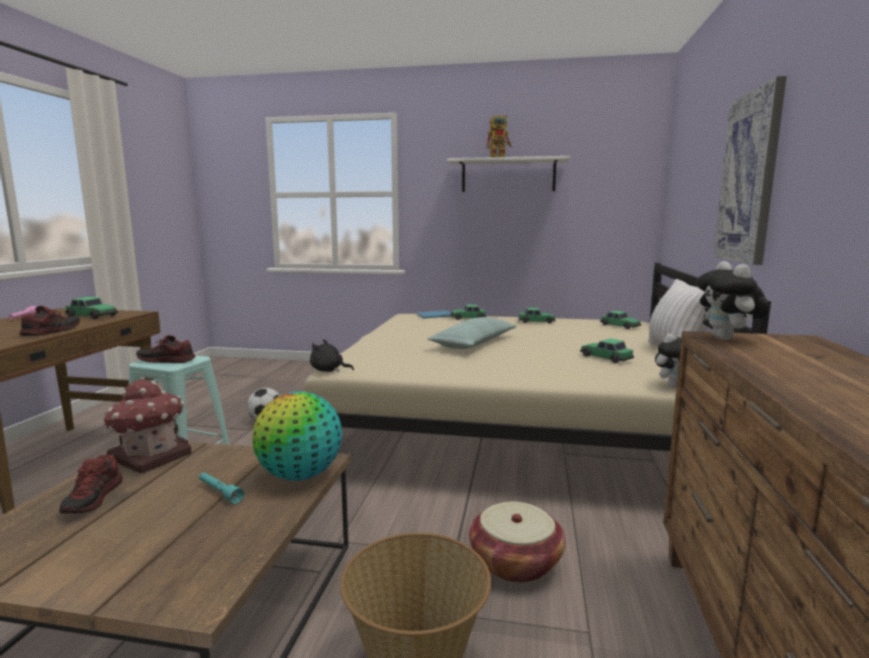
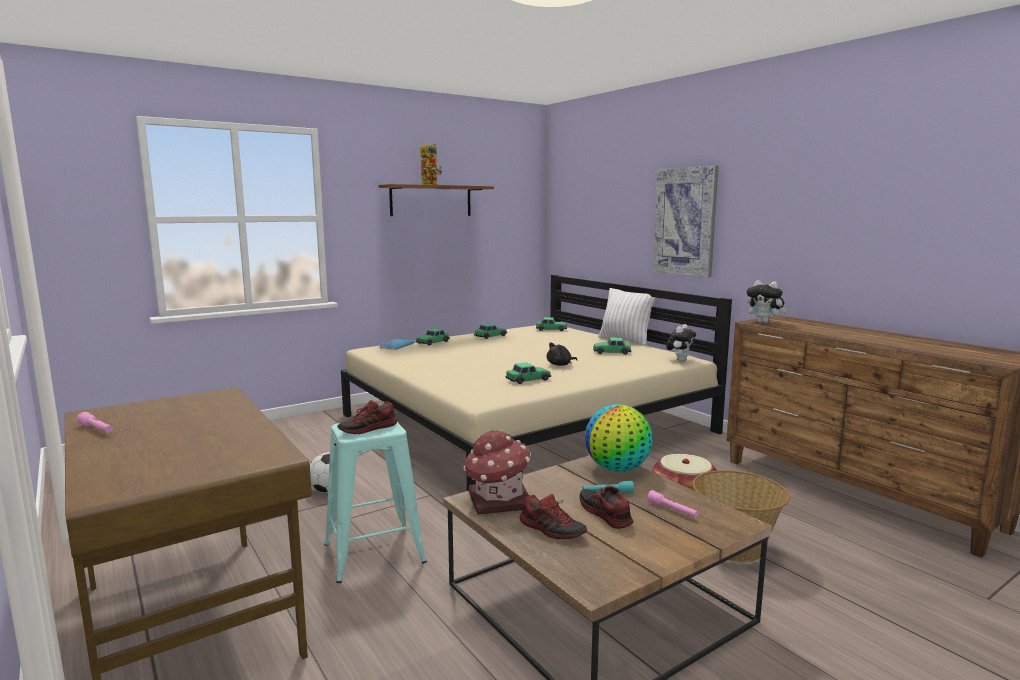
camera: 45 degrees left, 0 degrees up
shoe [19,306,80,336] -> shoe moved to [580,486,633,529]
toy car [65,297,118,319] -> toy car moved to [506,362,551,384]
black plush toy [310,339,354,372] -> black plush toy moved to [547,342,578,366]
pillow [428,317,517,349] -> none
white shelf [447,156,570,192] -> brown shelf [378,184,494,216]
none -> pink flashlight [647,490,699,518]

